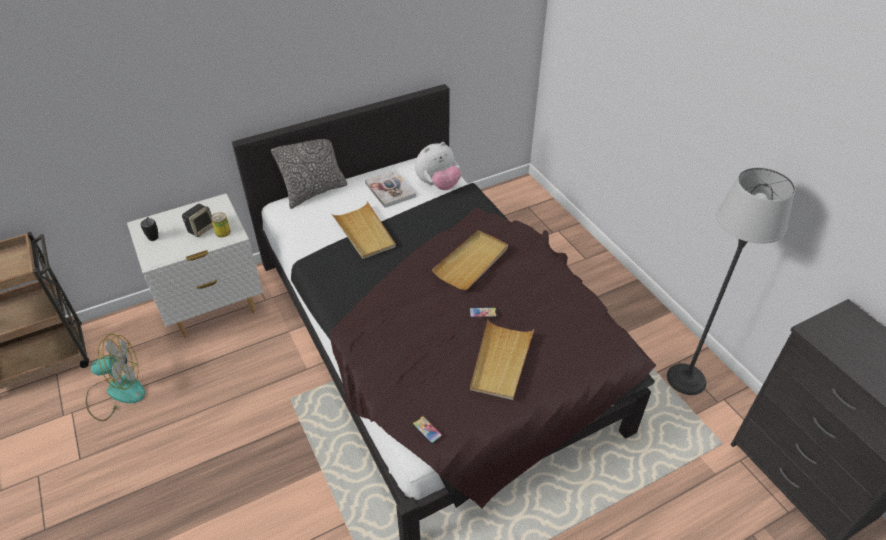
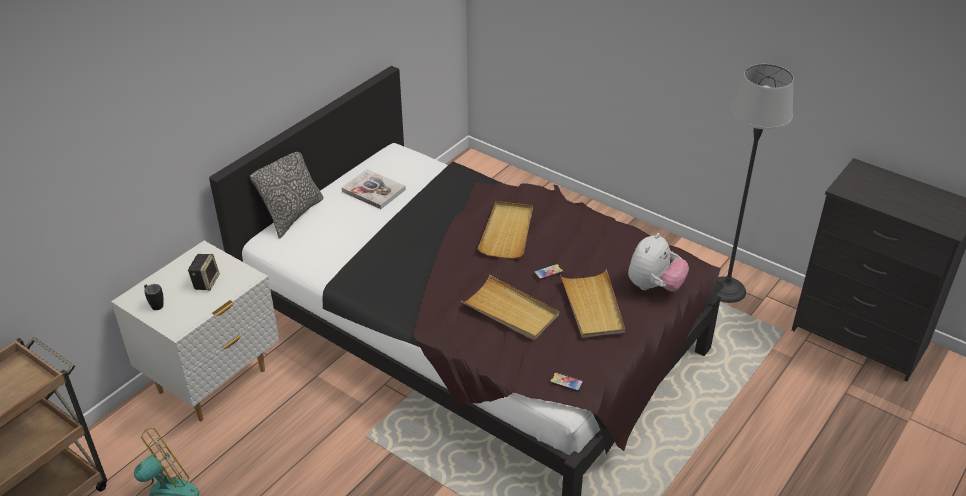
camera: 25 degrees left, 5 degrees down
can [211,212,231,237] -> none
beige tray [331,201,396,259] -> beige tray moved to [461,275,559,340]
plush toy [415,142,461,190] -> plush toy moved to [628,233,689,292]

